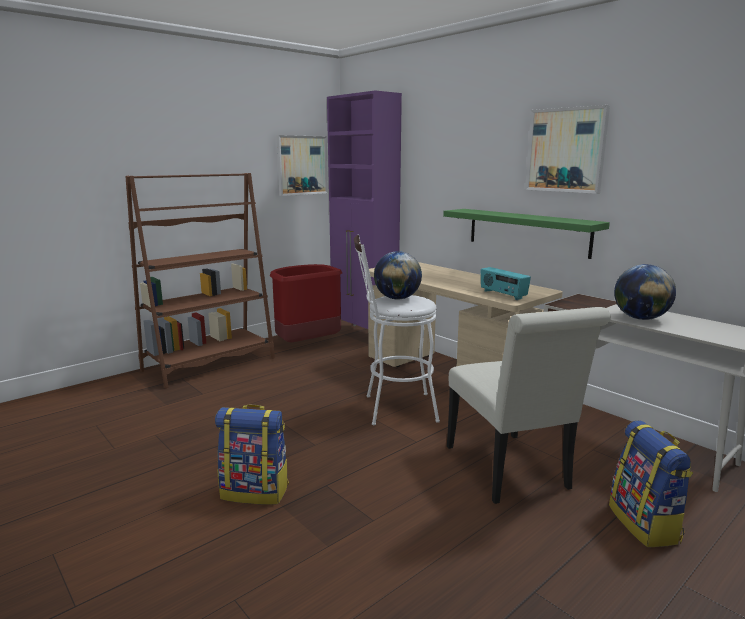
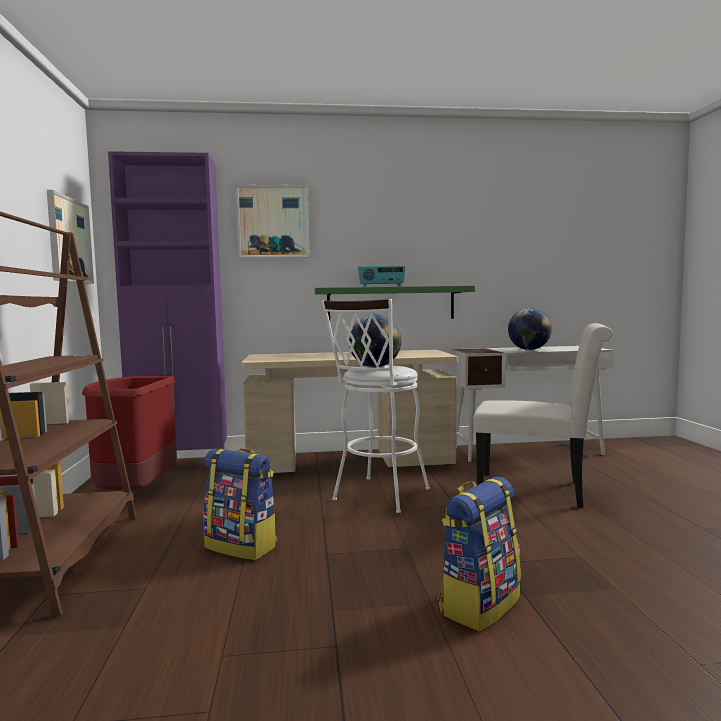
camera: 55 degrees left, 10 degrees down
radio [481,267,531,300] -> radio moved to [358,265,406,287]
picture [525,105,610,194] -> picture moved to [235,184,310,258]
backpack [609,420,693,547] -> backpack moved to [203,448,277,560]

